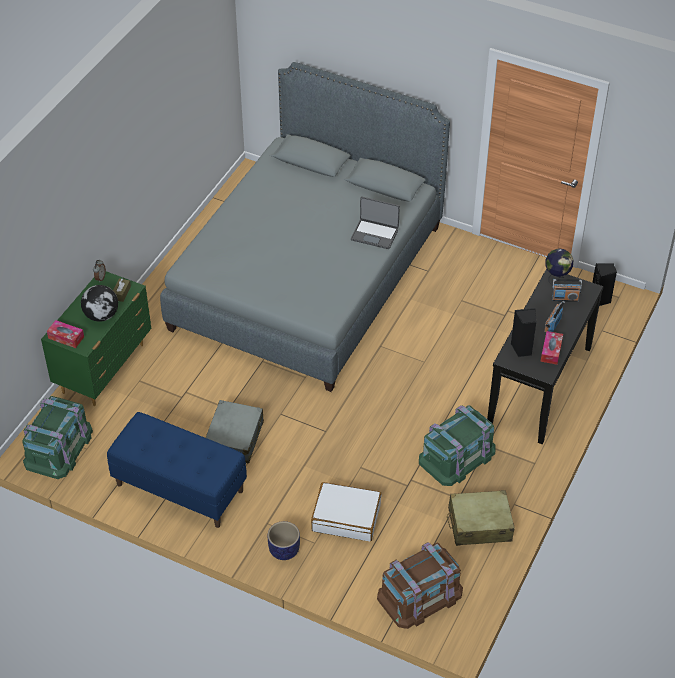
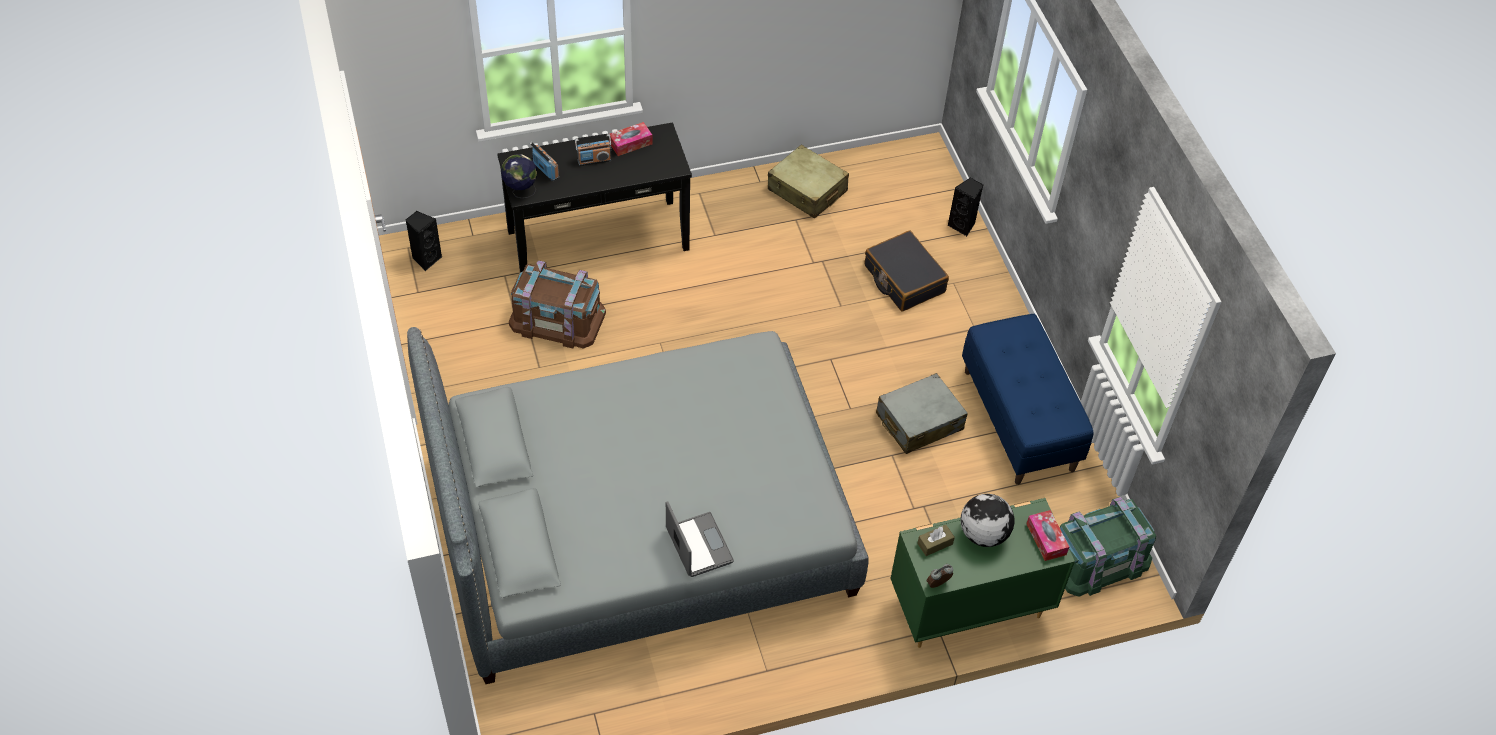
camera: 135 degrees left, 5 degrees up
planter [268,521,300,560] -> none
white suitcase [311,482,381,541] -> black suitcase [865,231,949,311]
laptop [351,197,400,249] -> laptop moved to [666,501,734,577]
brown storage box [377,542,463,629] -> brown storage box moved to [509,260,606,349]
green storage box [419,405,496,486] -> none
black speaker [510,308,537,357] -> black speaker moved to [948,177,983,236]

